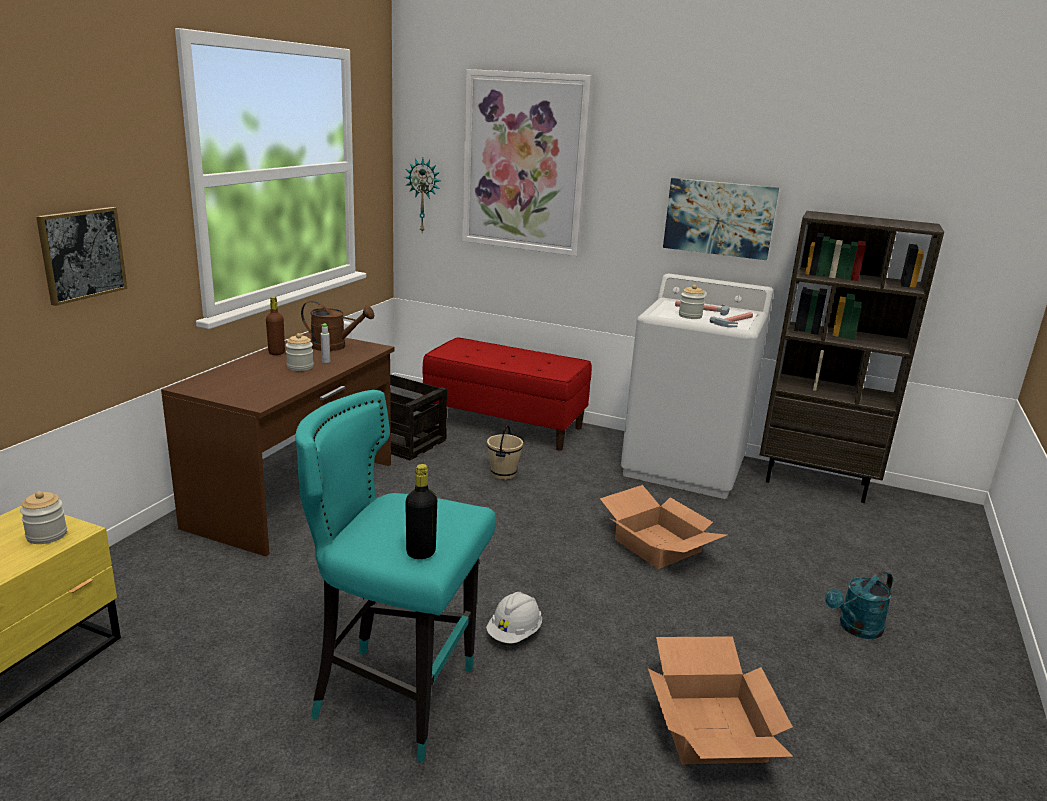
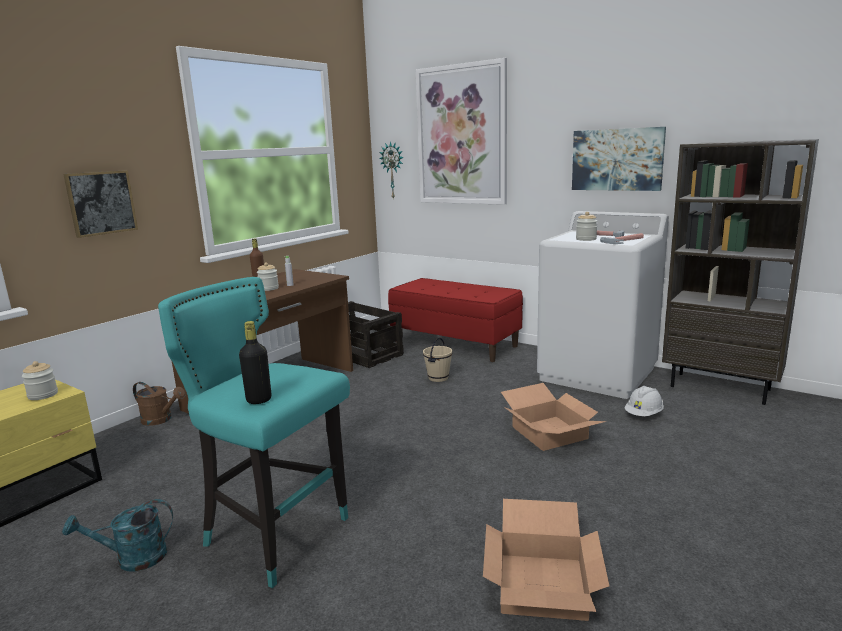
camera: 15 degrees right, 5 degrees down
brown watering can [301,301,374,351] -> brown watering can moved to [133,382,185,426]
white hard hat [486,592,542,644] -> white hard hat moved to [625,386,664,416]
turquoise watering can [825,571,893,639] -> turquoise watering can moved to [62,499,173,572]

